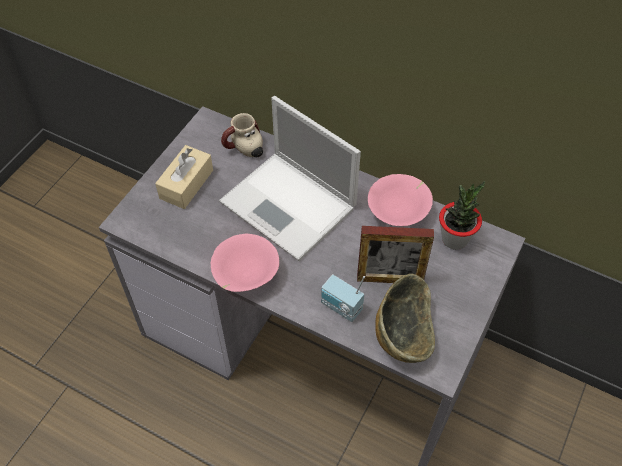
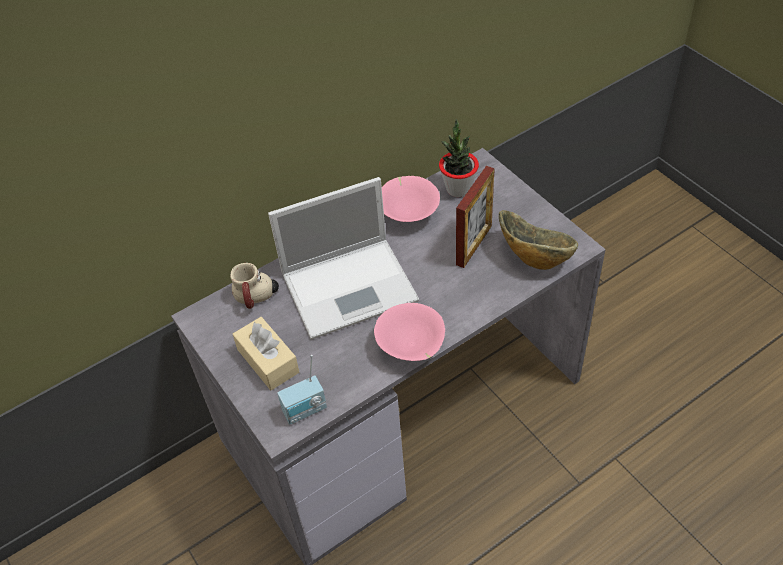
camera: 60 degrees left, 5 degrees down
radio [321,274,365,322] -> radio moved to [277,355,327,425]

